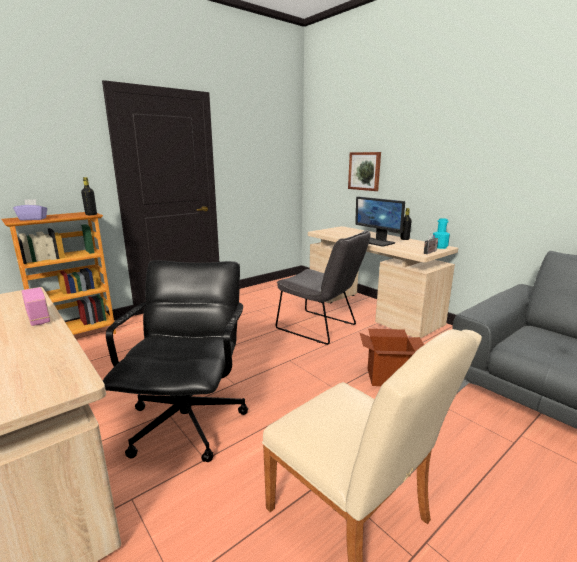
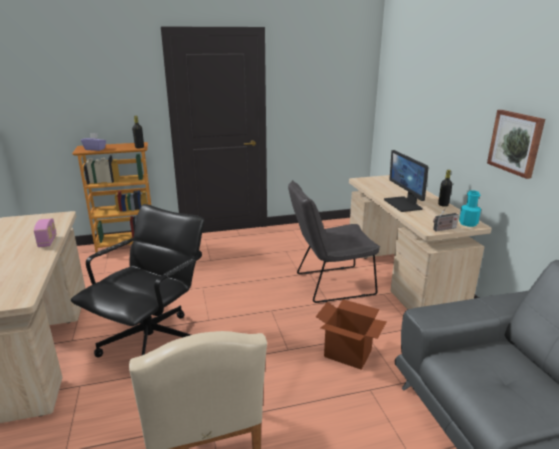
camera: 25 degrees right, 5 degrees up
grey chair [276,229,371,345] -> grey chair turned 105 degrees clockwise [288,180,380,303]
picture [348,152,381,191] -> picture moved to [487,110,545,179]

